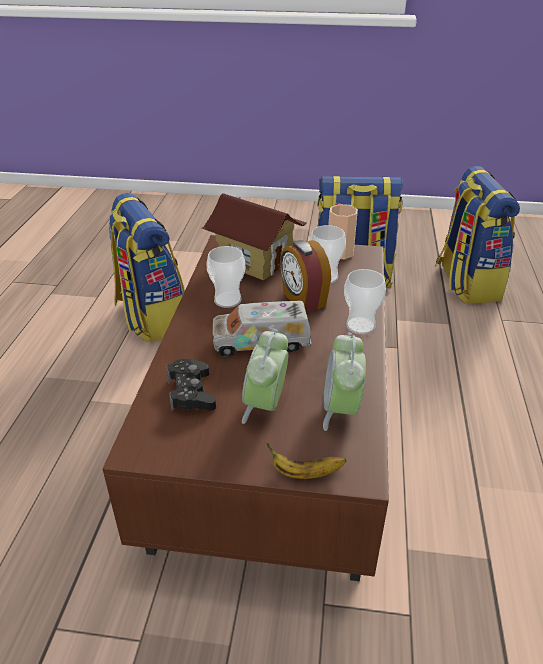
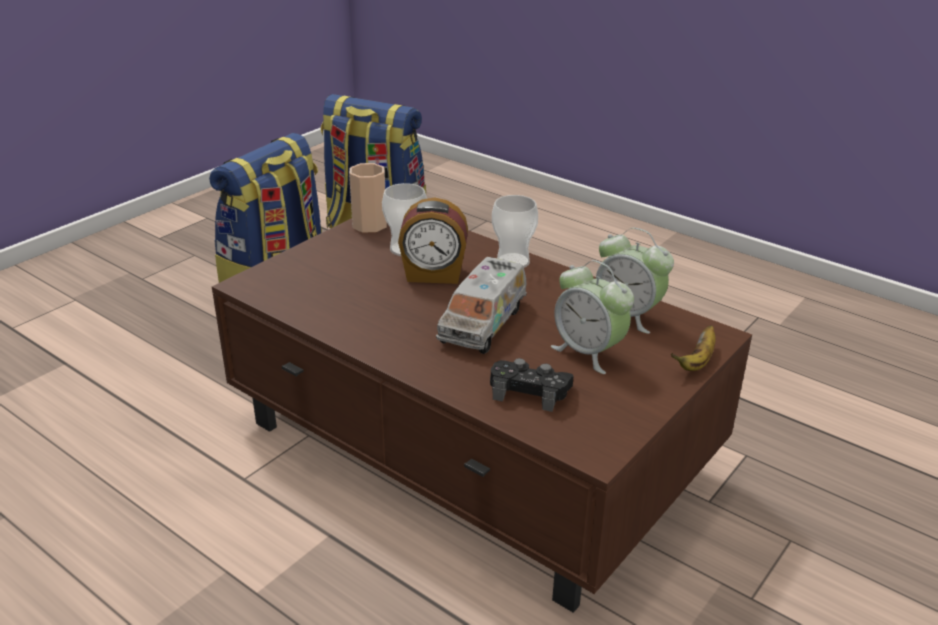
camera: 60 degrees left, 5 degrees down
backpack [109,193,185,342] -> none
toy house [202,193,306,281] -> none
cup [206,246,245,308] -> none

